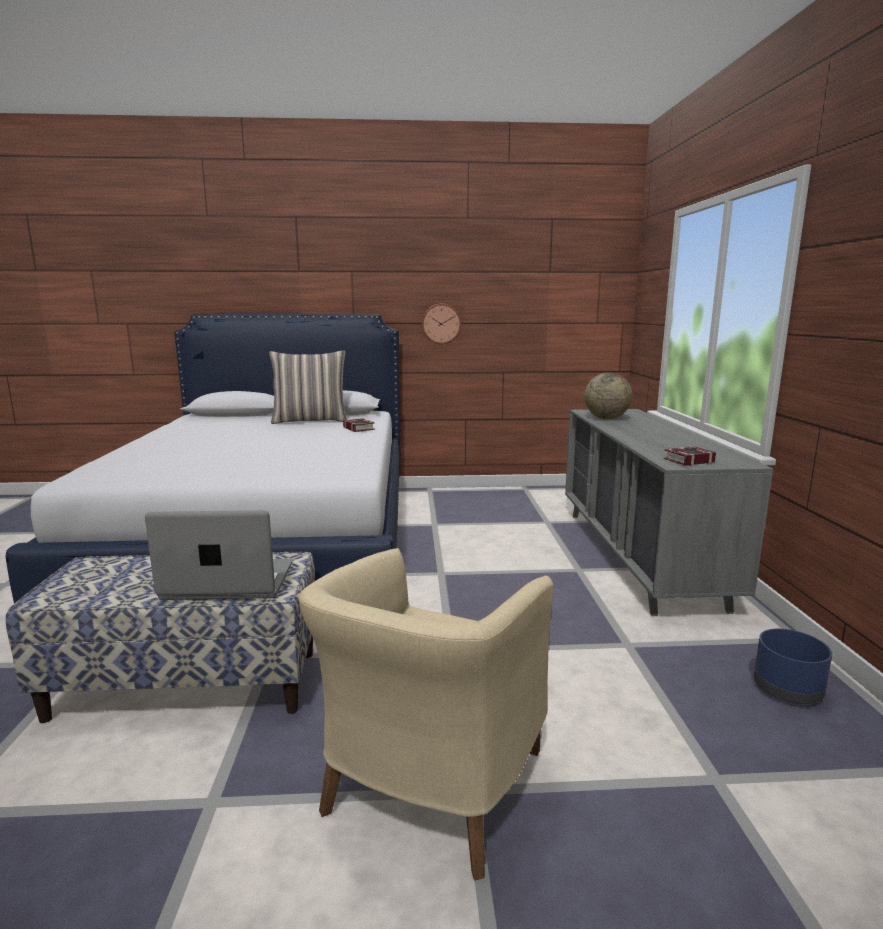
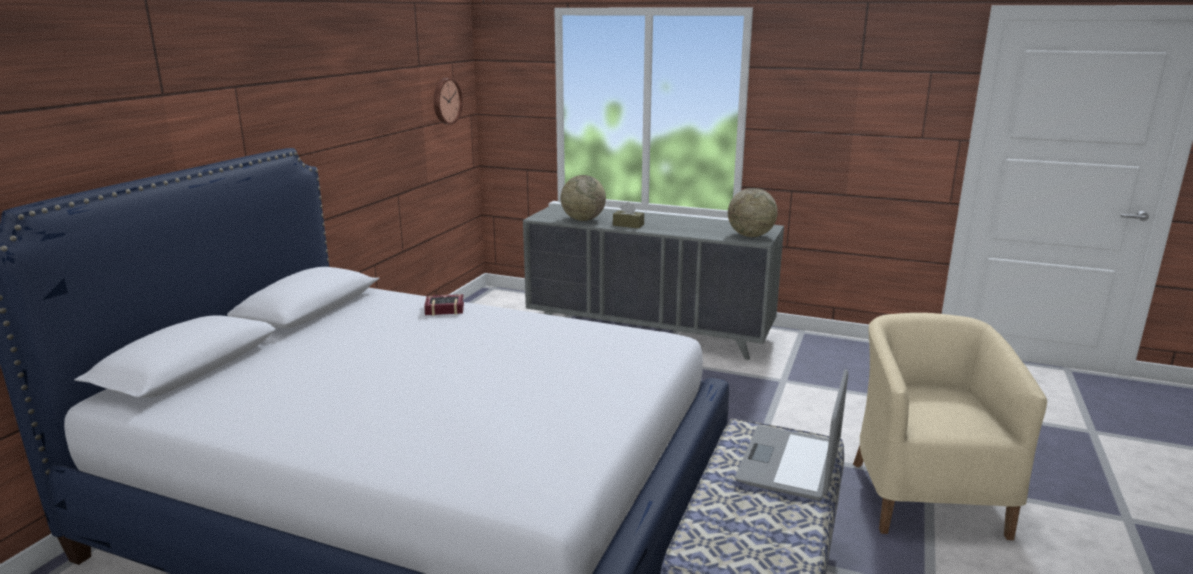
camera: 65 degrees left, 5 degrees up
pillow [269,350,347,424] -> none
beige armchair [298,548,554,880] -> beige armchair turned 135 degrees counterclockwise [853,313,1047,540]
wall clock [422,304,461,344] -> wall clock moved to [434,78,463,125]
book [664,446,716,466] -> globe [728,188,778,237]
blue planter [754,629,832,704] -> none
none -> brown tissue box [613,202,644,228]

